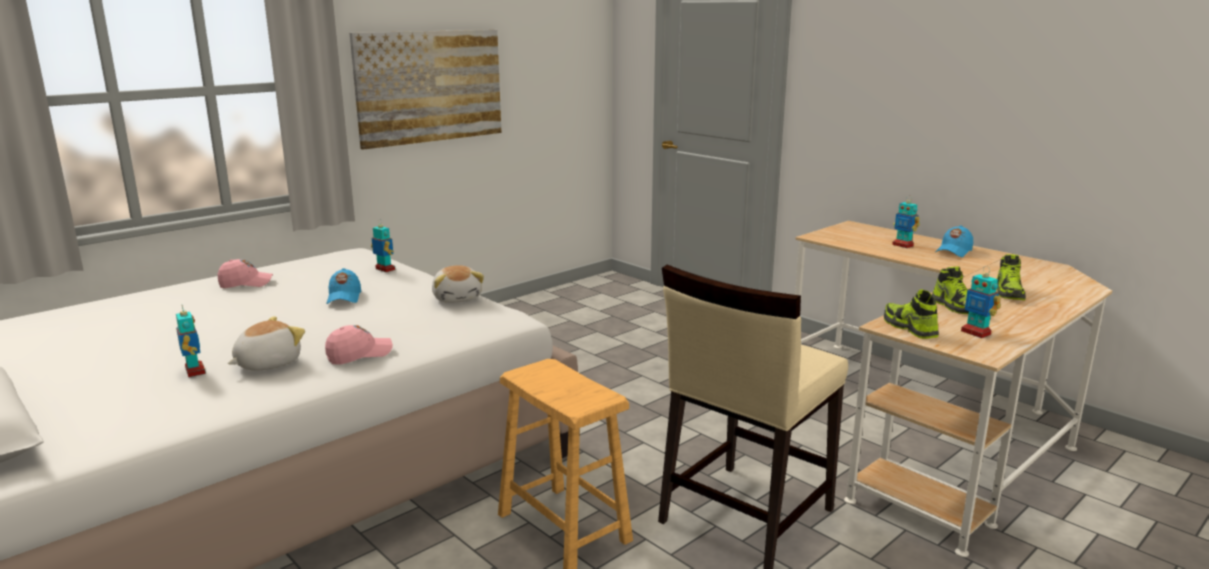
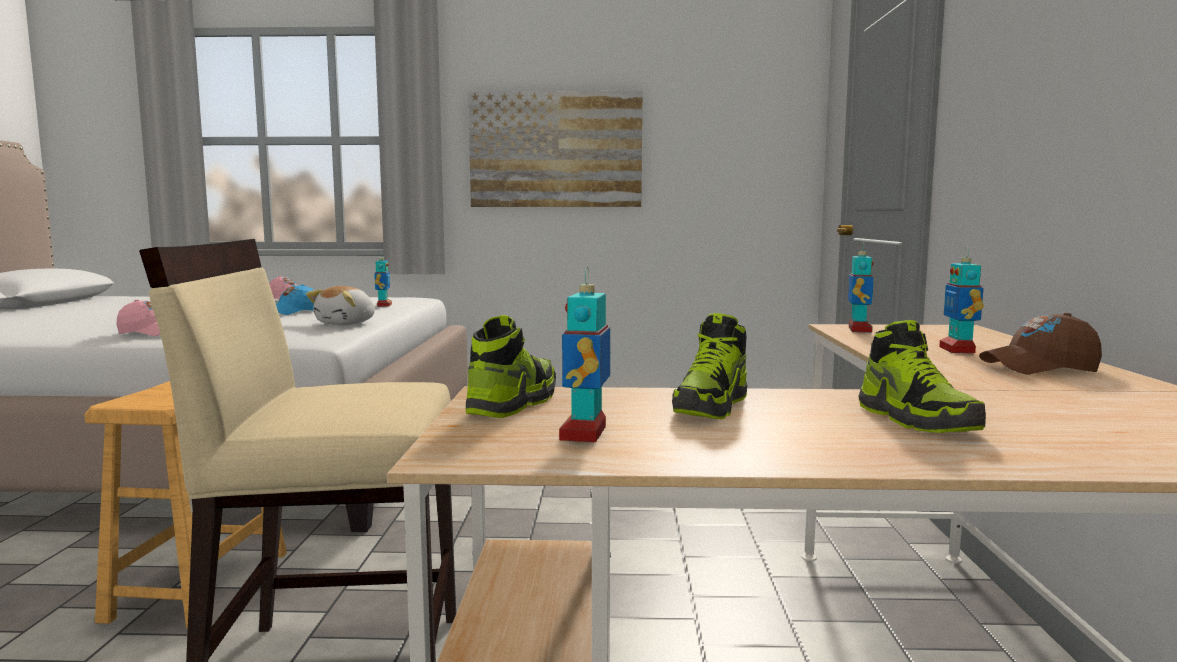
camera: 45 degrees right, 10 degrees down
toy robot [176,305,206,377] -> toy robot moved to [848,242,873,333]
plush toy [228,316,305,371] -> none
blue cap [935,226,973,257] -> brown cap [979,313,1102,374]
shoe [997,254,1026,300] -> shoe turned 75 degrees counterclockwise [858,320,986,433]

